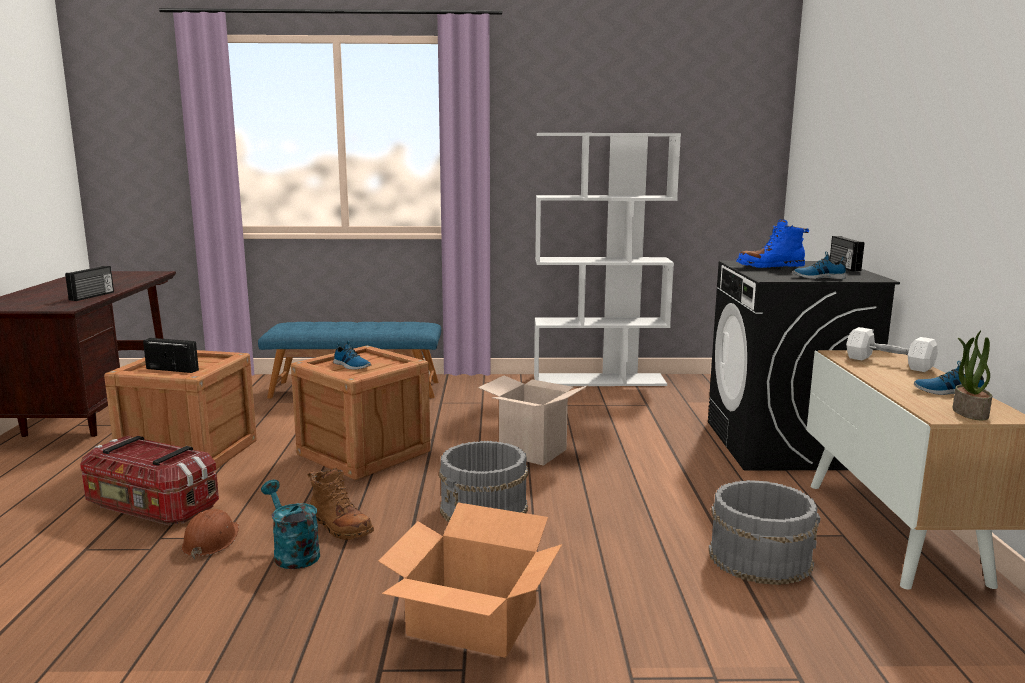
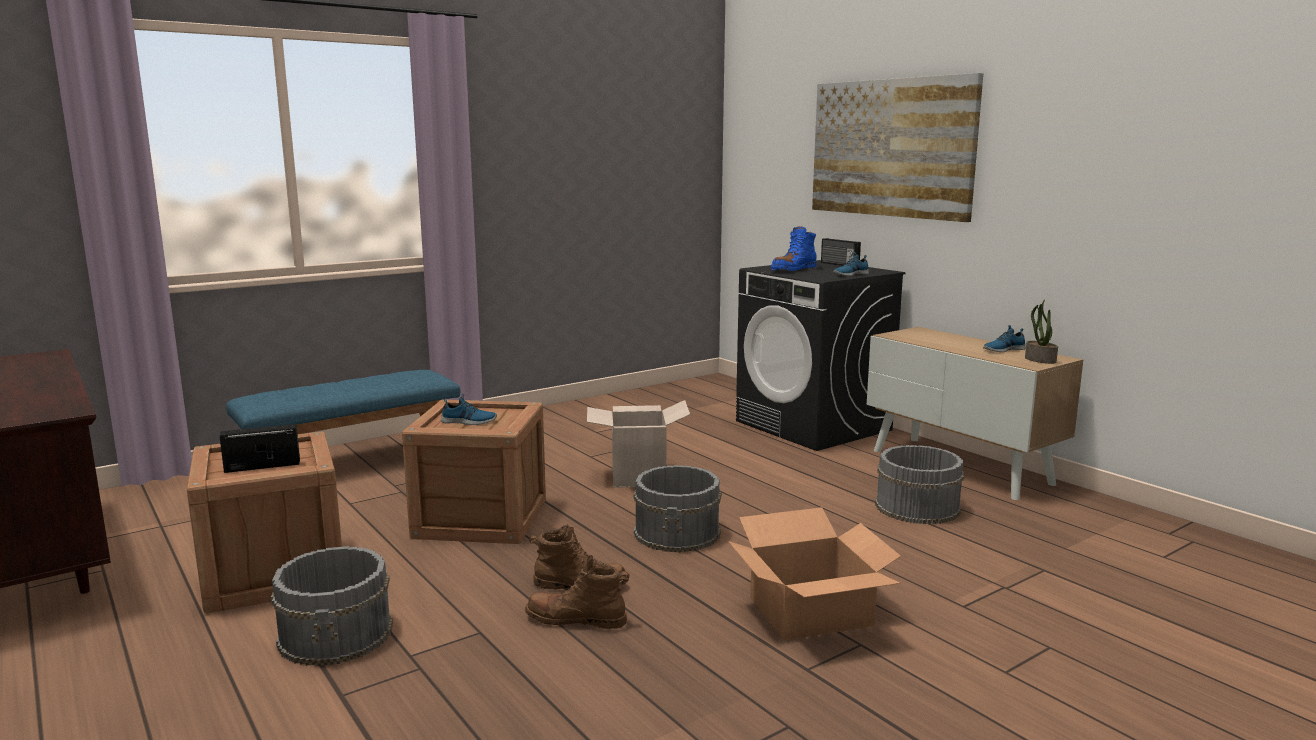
camera: 35 degrees left, 0 degrees up
radio [65,266,114,301] -> none
storage box [80,436,219,525] -> grey bucket [271,546,393,666]
brown hard hat [182,509,239,559] -> none
turquoise watering can [261,480,320,569] -> brown boot [525,555,630,629]
white bookcase [534,133,681,386] -> none
white dumbbell [846,327,938,372] -> none
none -> picture [812,73,983,222]

